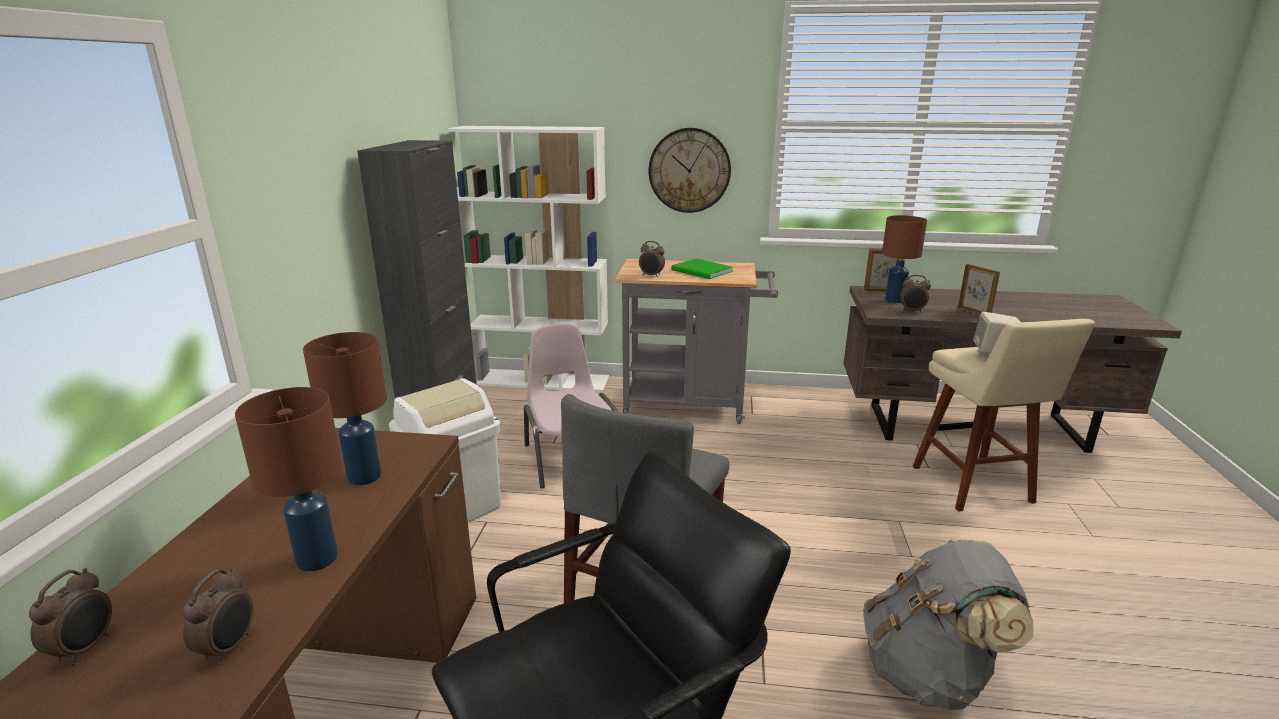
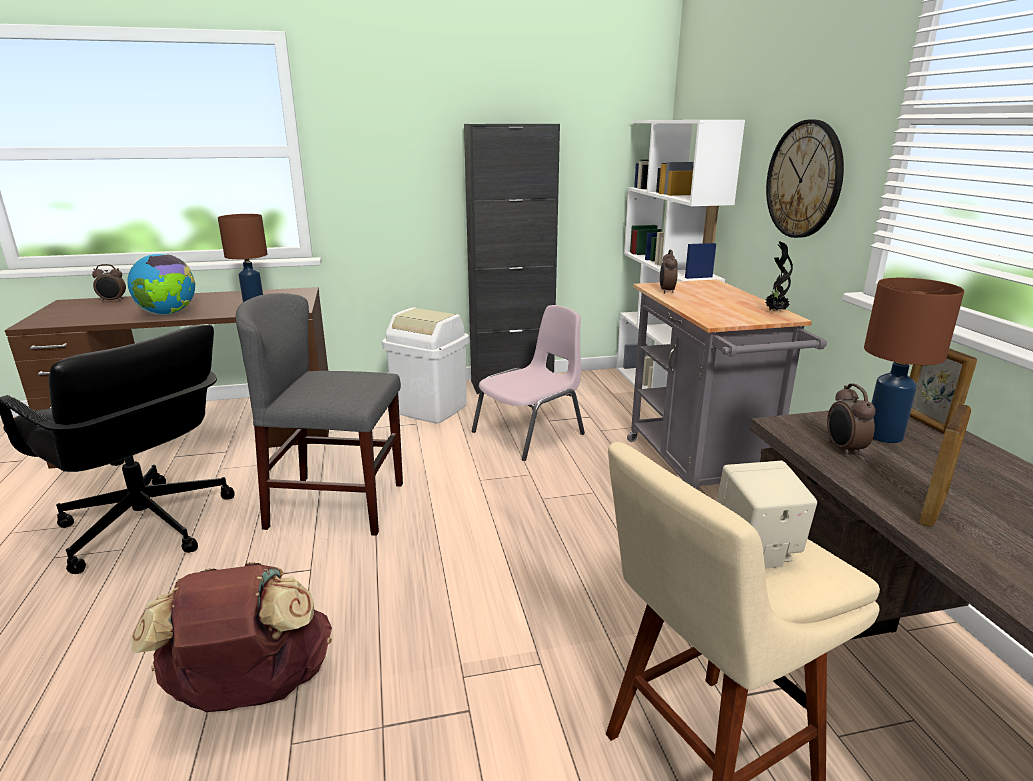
camera: 70 degrees right, 0 degrees up
alarm clock [183,567,253,665] -> none
brown table lamp [235,387,342,572] -> globe [127,254,196,315]
green book [671,259,733,279] -> none
grey backpack [863,538,1033,710] -> brown backpack [131,562,332,712]
none -> potted plant [765,241,793,312]

